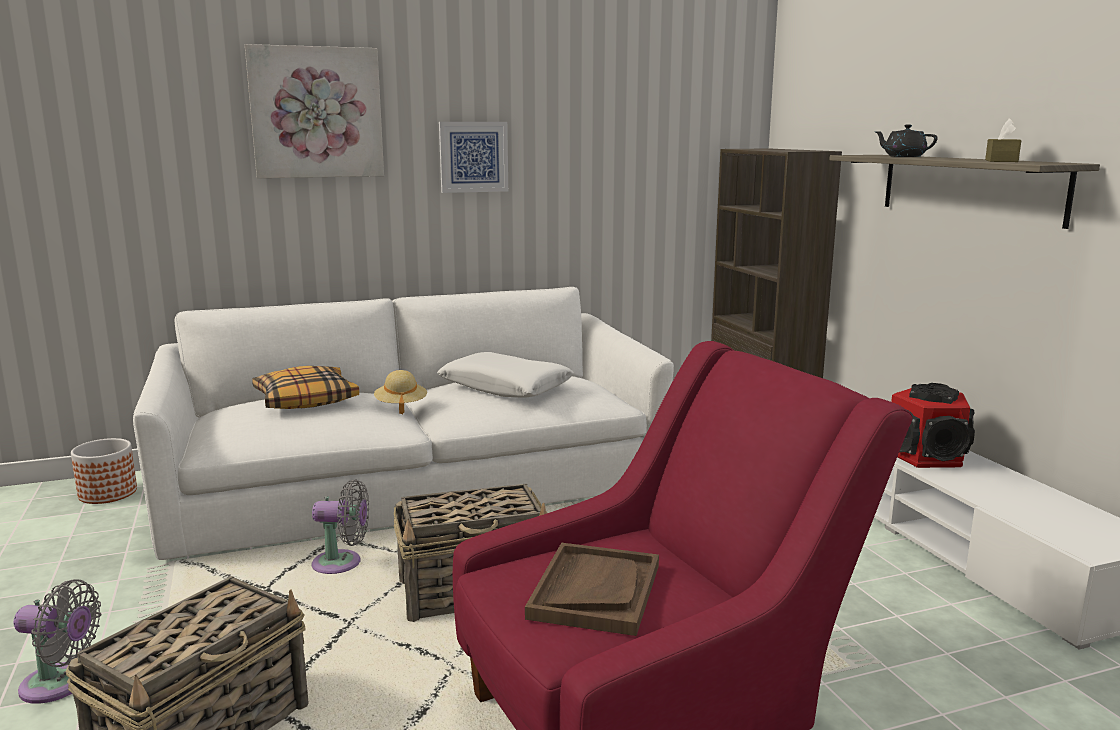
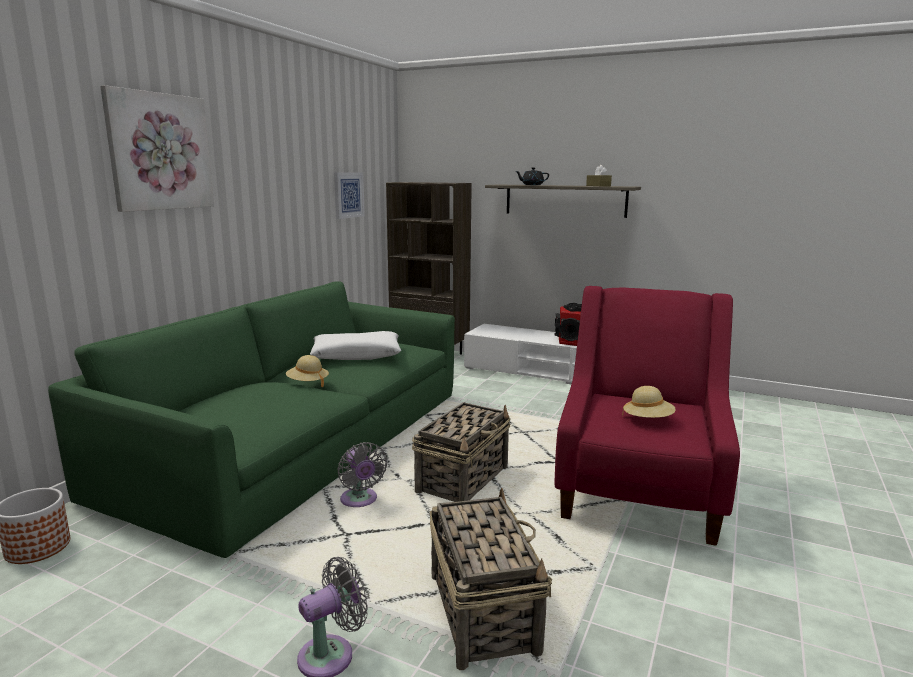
camera: 45 degrees left, 0 degrees up
white sofa [133,287,674,560] -> green sofa [48,281,455,558]
pillow [252,366,359,409] -> none
grey fan [311,480,369,574] -> grey fan turned 105 degrees clockwise [337,442,387,507]
picture [439,122,508,193] -> picture moved to [334,172,365,219]
brown tray [525,543,659,636] -> beige hat [622,386,676,418]

